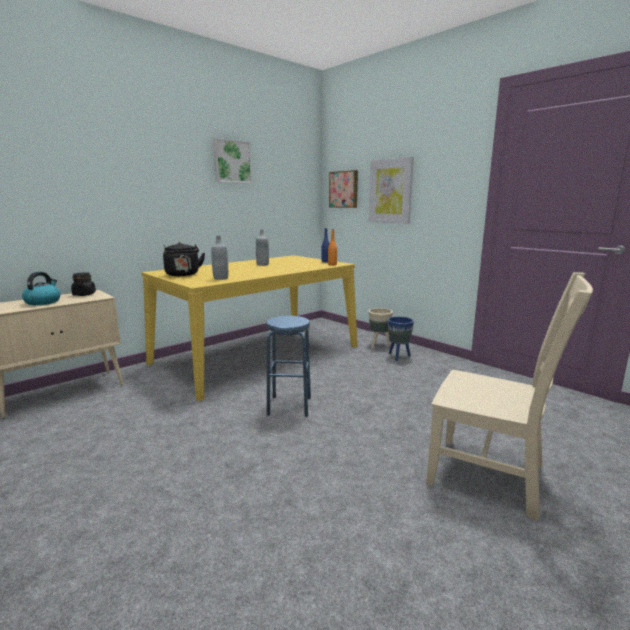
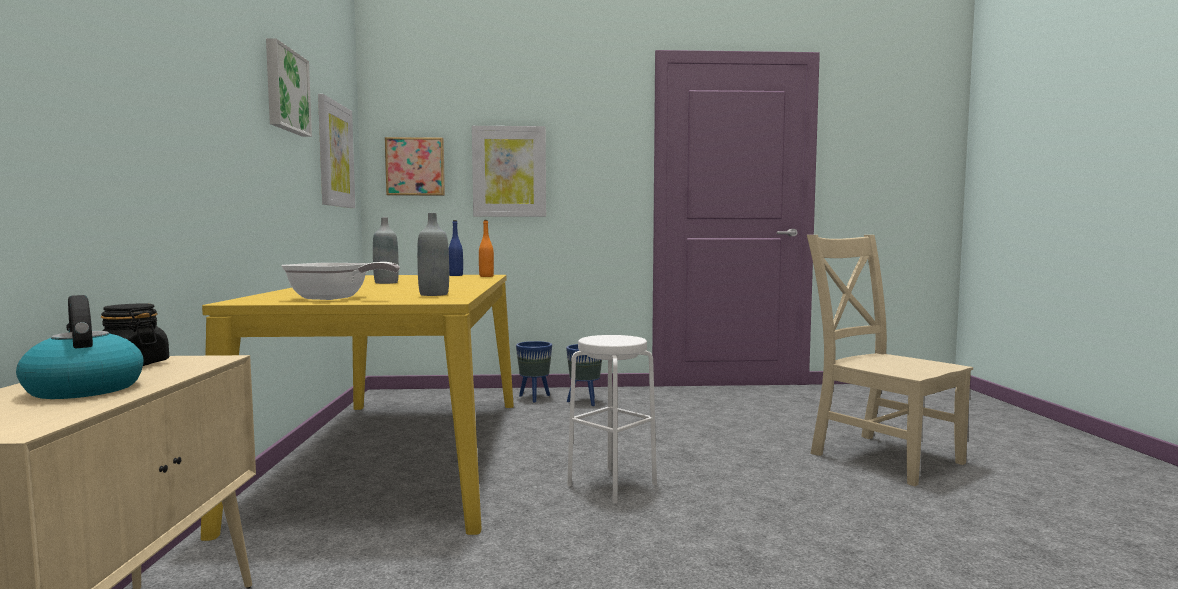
camera: 50 degrees left, 10 degrees down
black kettle [163,242,205,276] -> frying pan [281,262,400,300]
blue stool [266,316,311,417] -> white stool [567,335,657,503]
beige planter [369,308,393,348] -> blue planter [516,341,552,402]
beige chair [426,272,593,521] -> beige chair turned 105 degrees counterclockwise [807,235,973,486]
none -> picture [318,94,355,208]

